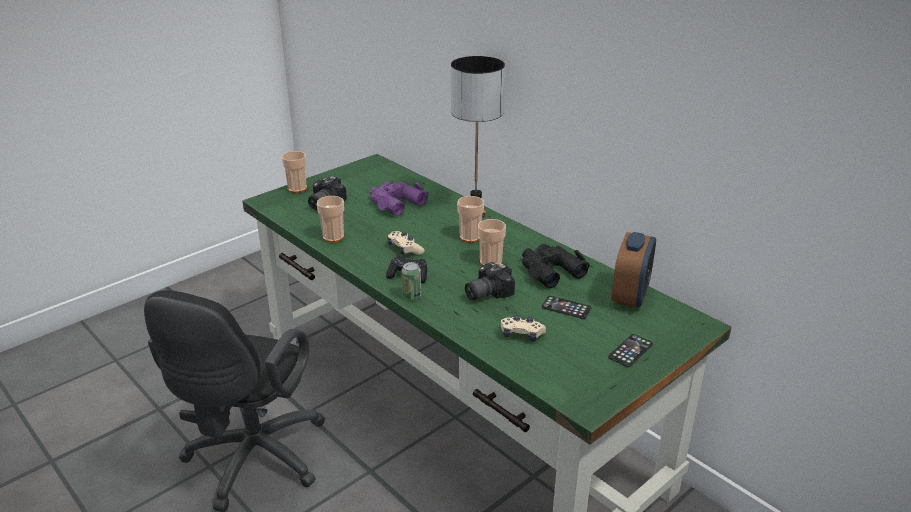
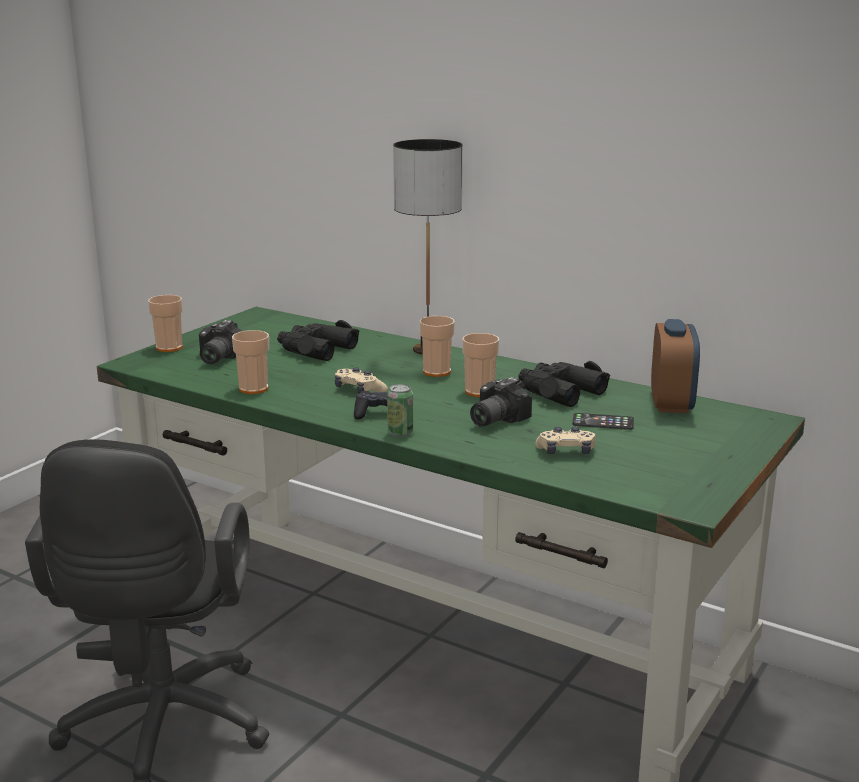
camera: 15 degrees left, 10 degrees down
purple binoculars [369,182,428,216] -> black binoculars [277,320,359,361]
phone [608,334,653,367] -> none

